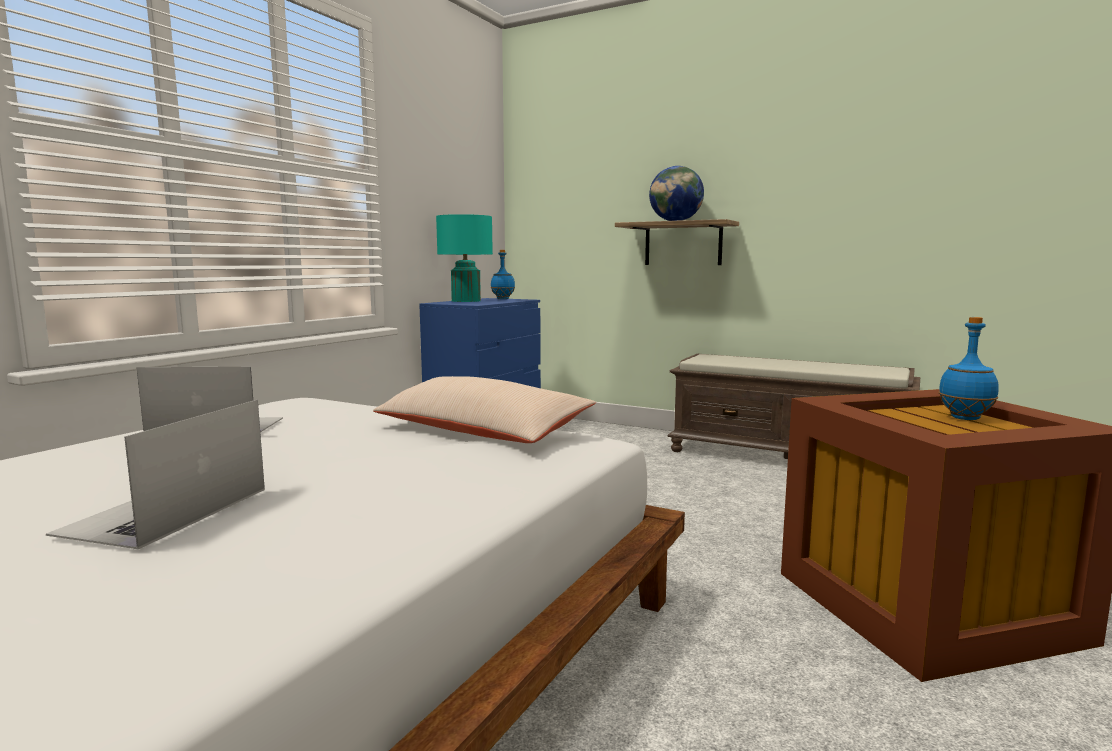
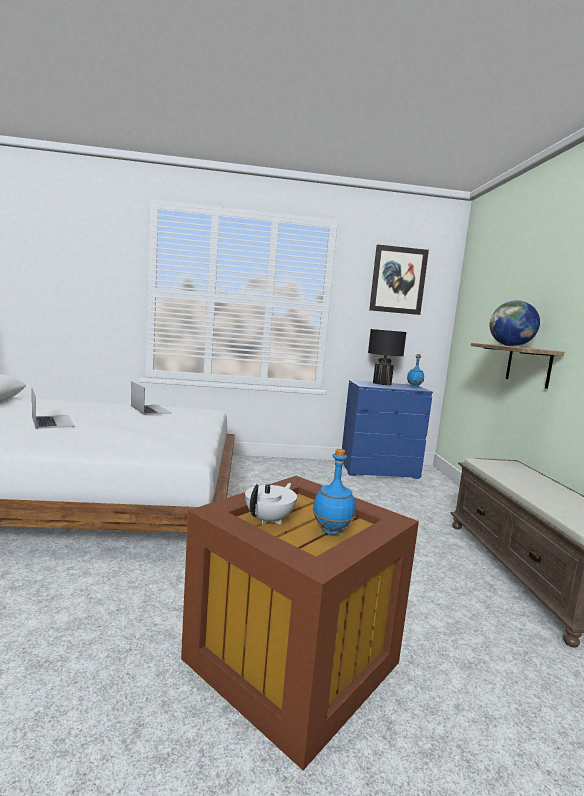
camera: 55 degrees right, 0 degrees up
laptop [46,400,265,549] -> laptop turned 75 degrees clockwise [32,388,75,429]
beige pillow [373,376,596,443] -> none
turquoise table lamp [436,214,493,302] -> black table lamp [368,329,407,385]
none -> white teapot [245,483,297,525]
none -> picture [369,244,429,315]

